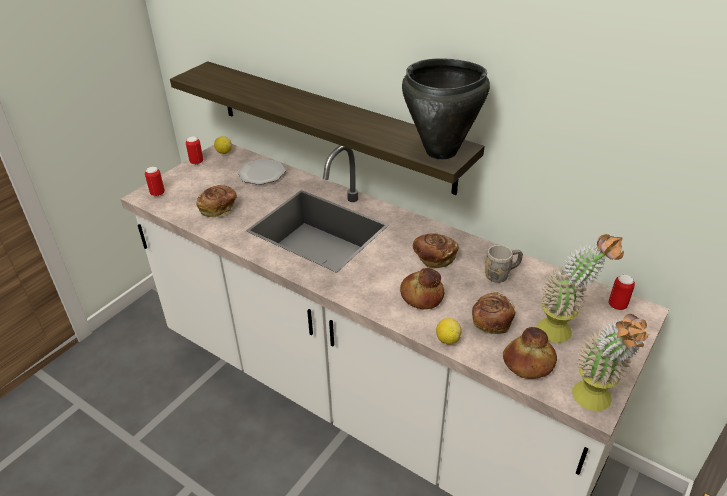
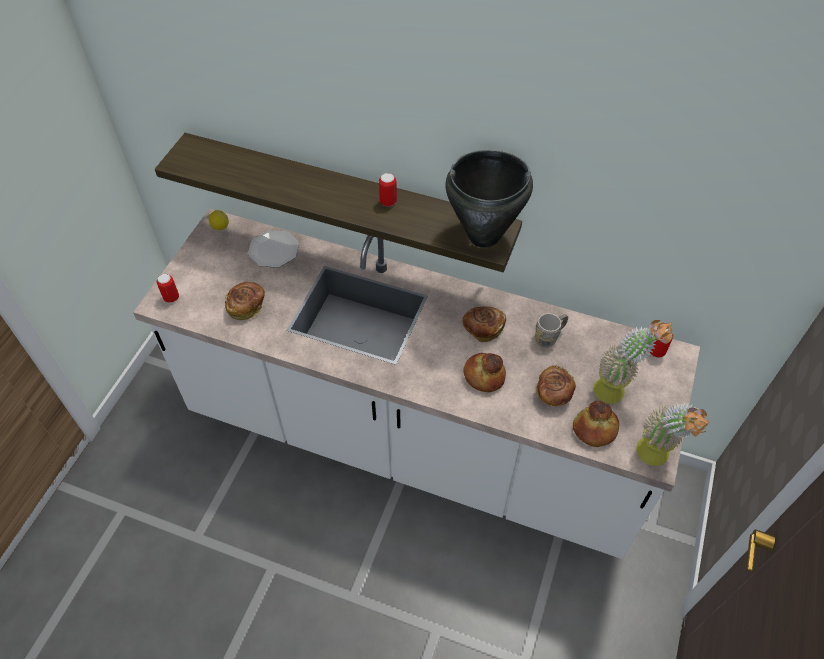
camera: 15 degrees left, 15 degrees up
can [186,137,203,165] -> can moved to [379,173,397,206]
lemon [436,318,462,345] -> none

